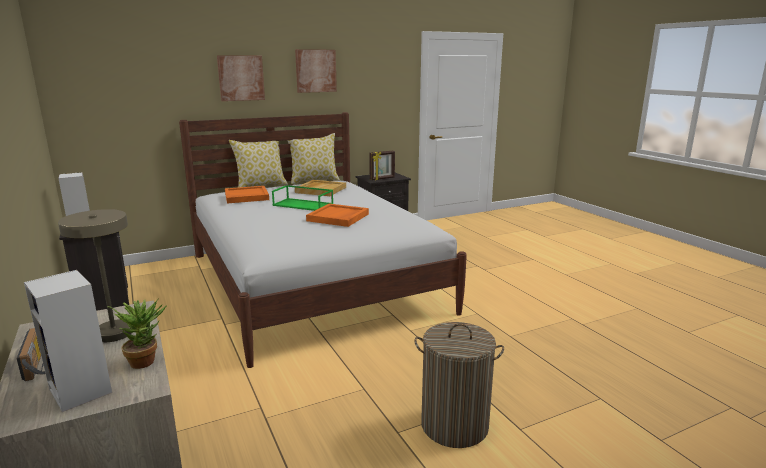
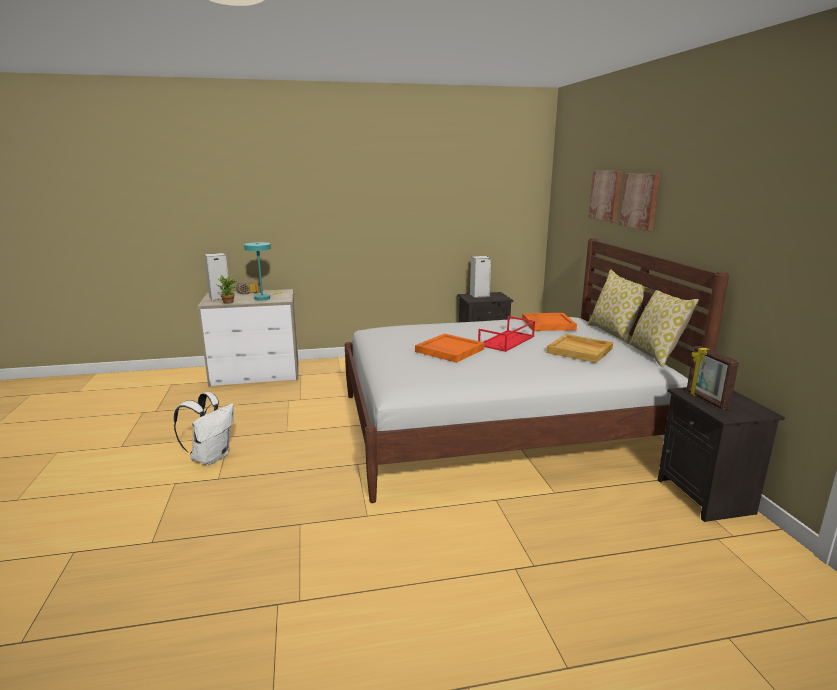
camera: 105 degrees right, 0 degrees up
beige table lamp [58,209,131,342] -> turquoise table lamp [244,242,281,301]
green tray [272,185,334,211] -> red tray [478,316,535,352]
picture [295,49,337,93] -> picture moved to [589,170,622,222]
laundry basket [414,322,504,448] -> white backpack [174,392,234,465]

